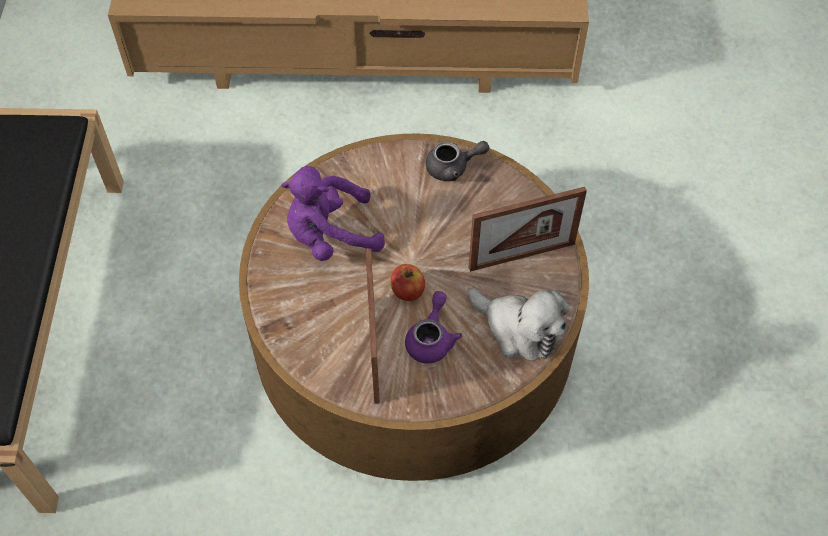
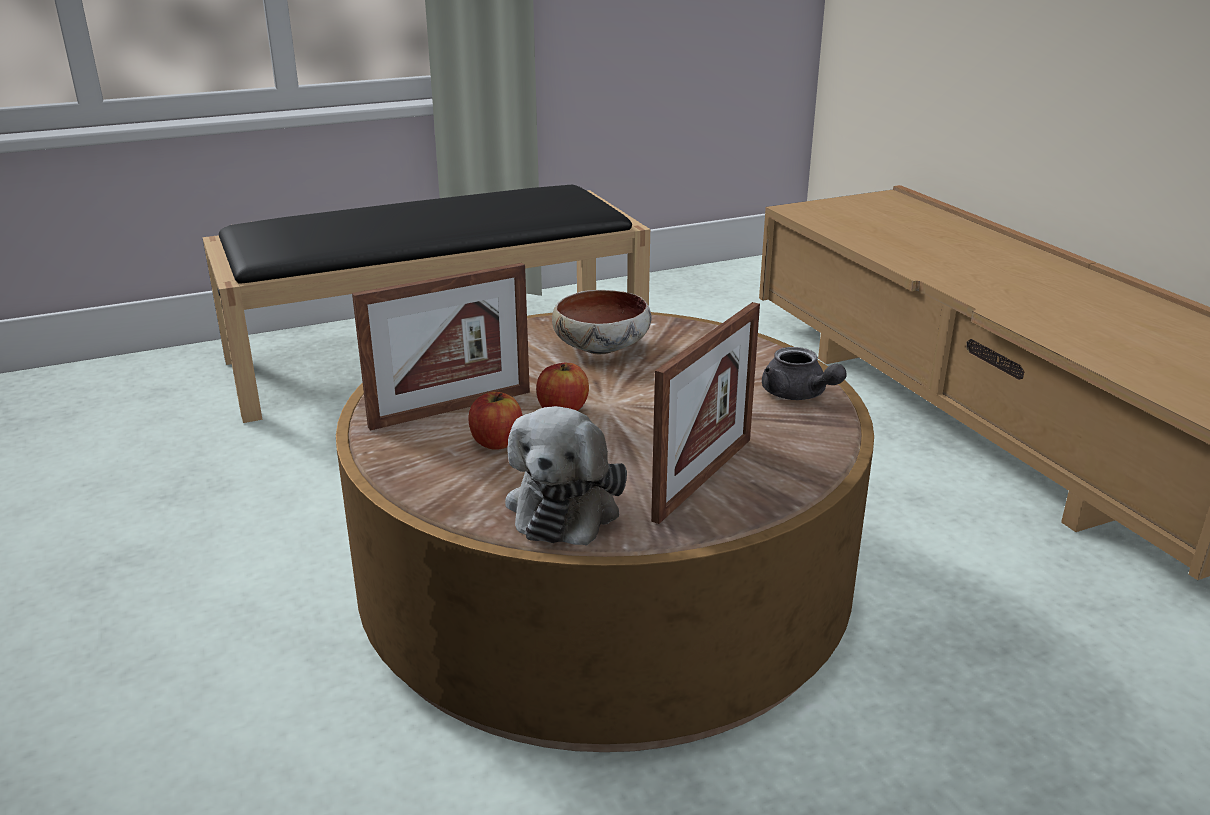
camera: 65 degrees right, 30 degrees down
purple plush toy [281,166,385,261] -> bowl [552,290,652,354]
purple teapot [405,291,462,363] -> apple [468,392,522,450]
picture frame [468,187,587,272] -> picture frame turned 105 degrees counterclockwise [651,302,760,524]

